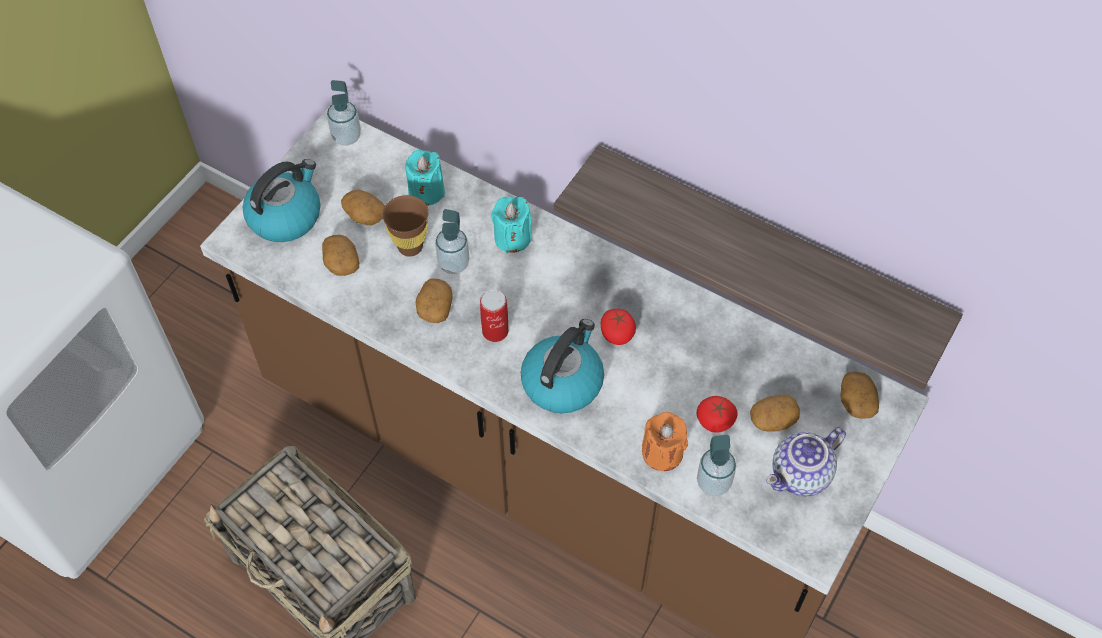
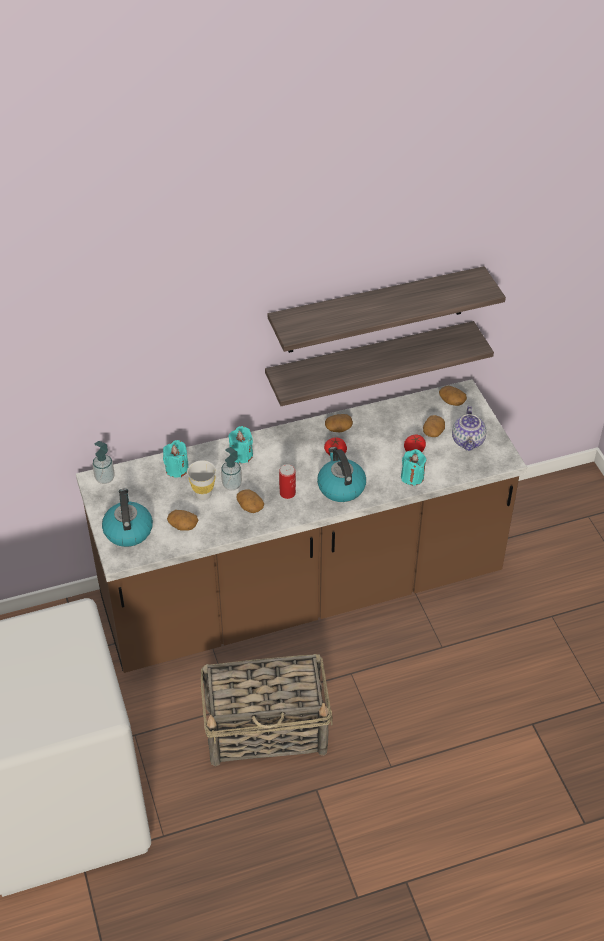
camera: 50 degrees left, 10 degrees down
potato [341,190,385,225] -> potato moved to [325,414,353,432]
brown cup [382,195,428,257] -> white cup [187,460,216,500]
orange candle [642,412,688,471] -> turquoise candle [401,449,427,485]
soap dispenser [697,435,736,496] -> none
none -> shelf [268,266,506,353]

